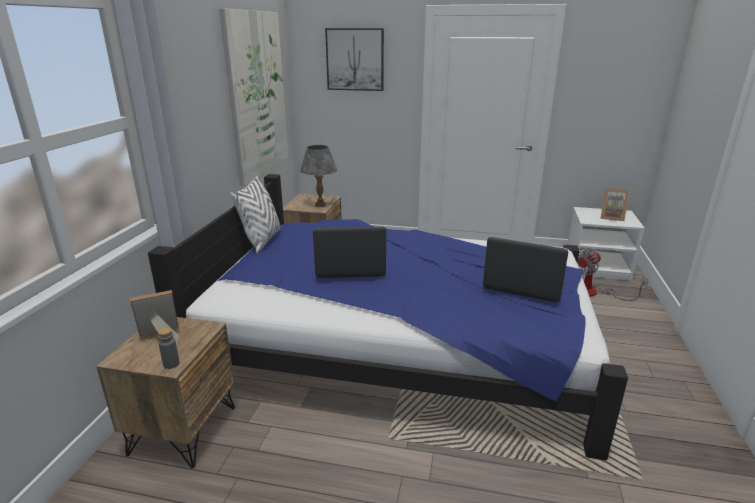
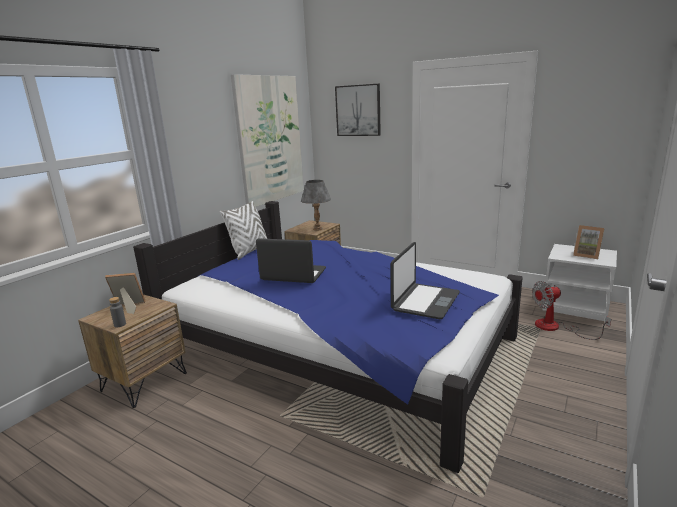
camera: 20 degrees right, 5 degrees down
laptop [483,237,568,302] -> laptop turned 75 degrees clockwise [390,242,460,319]

